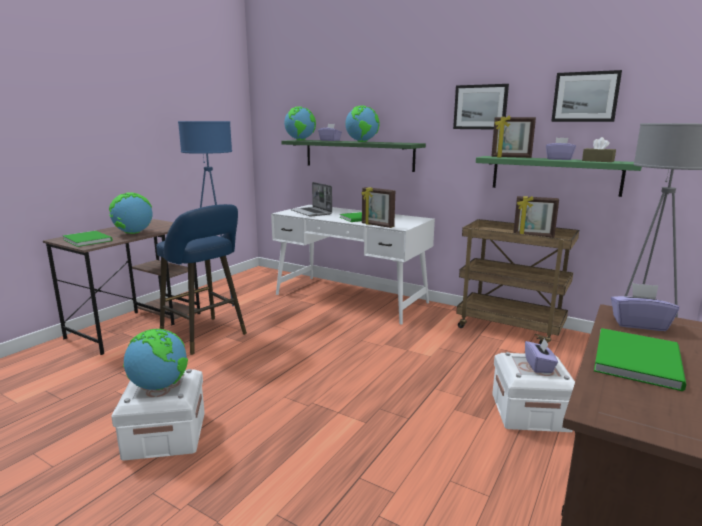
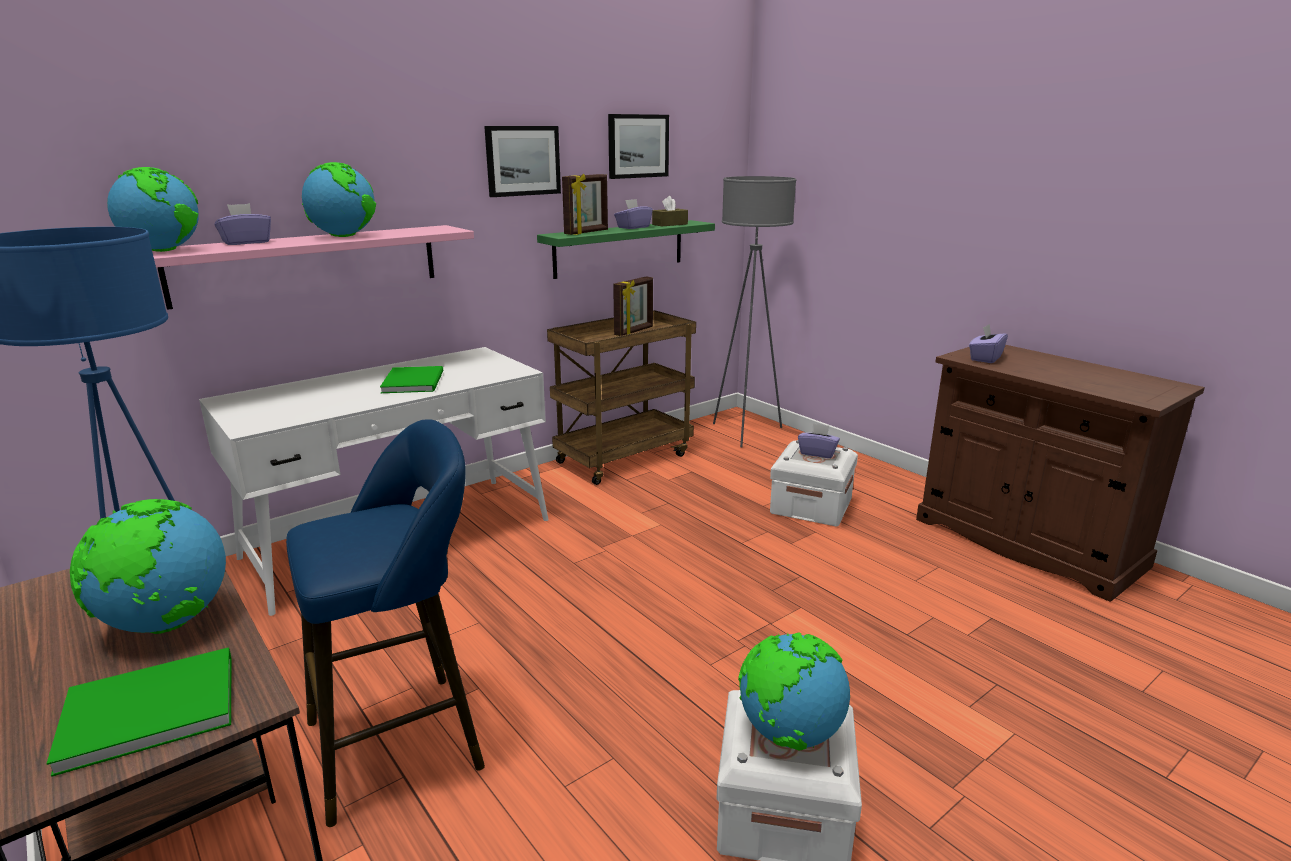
camera: 70 degrees left, 5 degrees up
green shelf [281,140,426,172] -> pink shelf [152,225,474,310]
laptop [290,182,332,217] -> none
picture frame [361,187,395,228] -> none
green book [594,328,686,391] -> none

